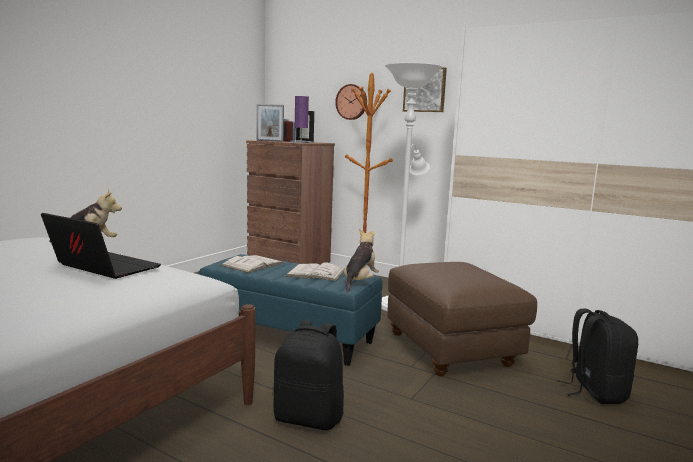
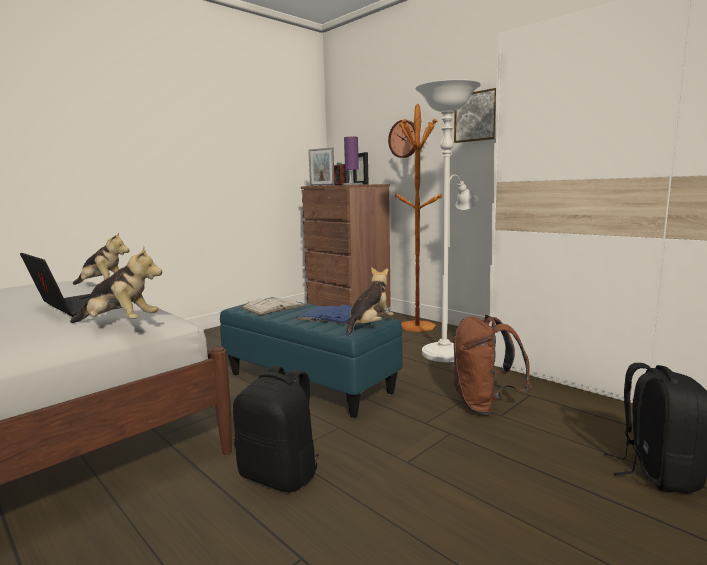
camera: 15 degrees right, 0 degrees up
white book [285,262,344,281] -> blue book [295,305,352,324]
brown ottoman [387,262,537,376] -> brown backpack [453,315,531,415]
none -> plush toy [70,247,162,323]

